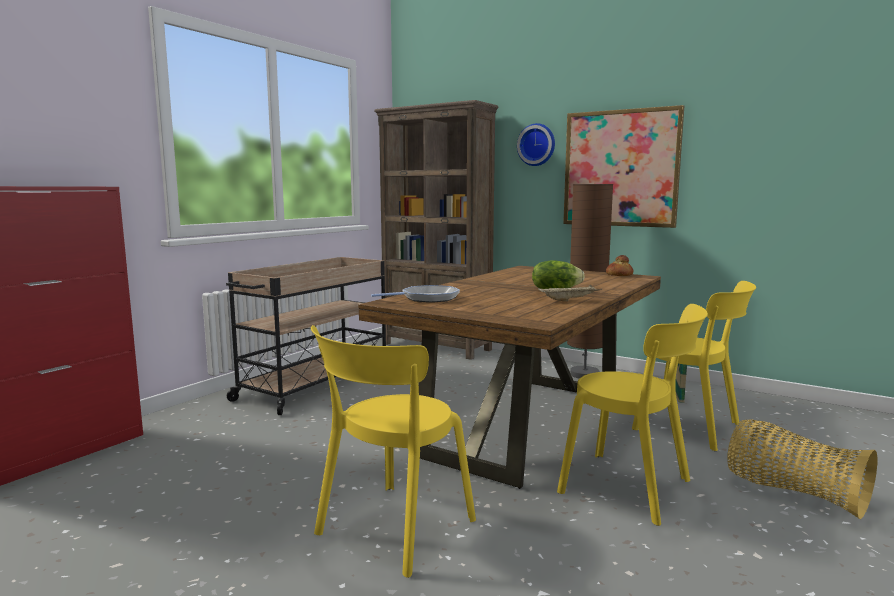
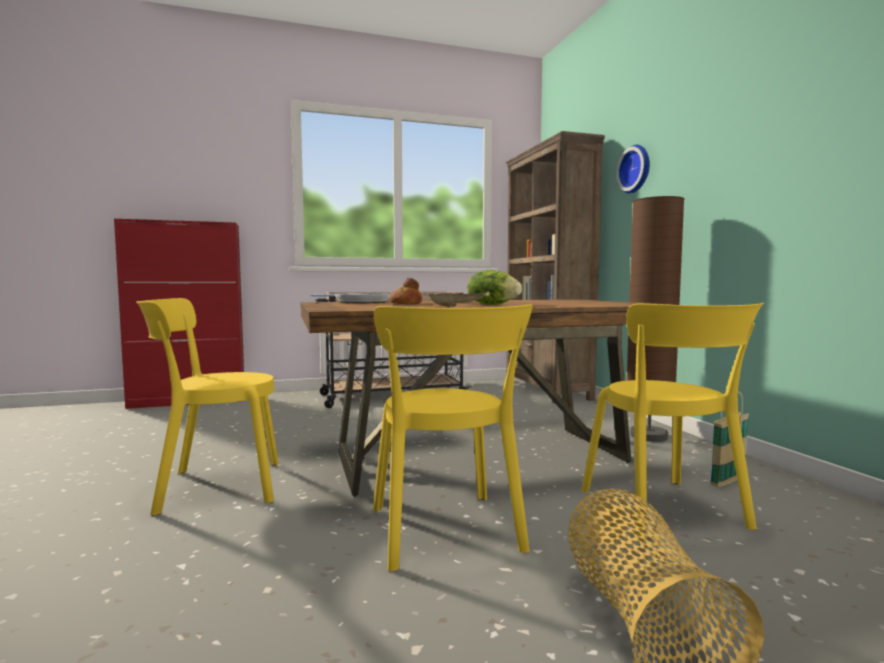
camera: 40 degrees right, 5 degrees down
picture [563,105,684,228] -> none
bread [606,255,634,276] -> bread moved to [390,278,422,304]

